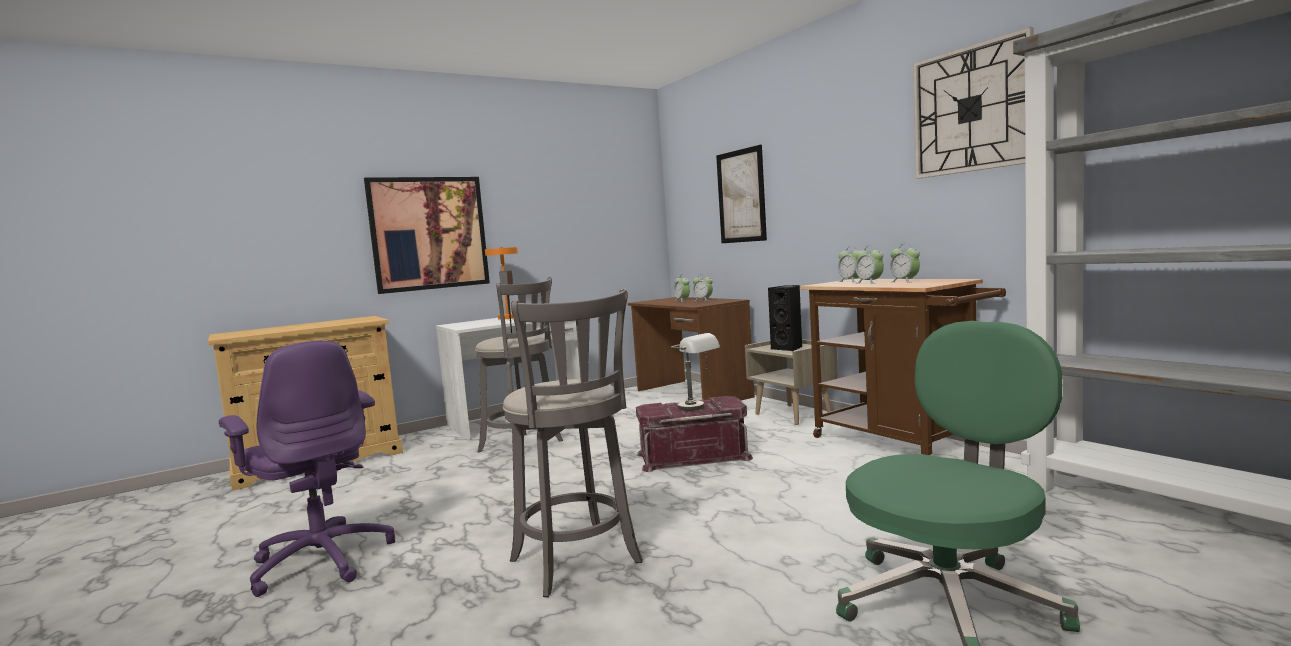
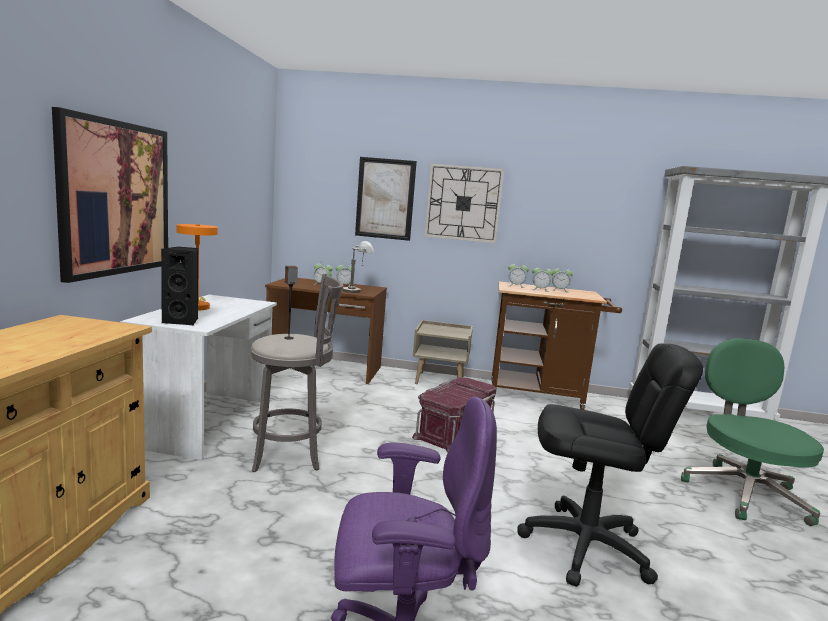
camera: 50 degrees left, 5 degrees up
grey stool [503,289,643,597] -> black office chair [517,344,703,587]
grey table lamp [671,333,720,411] -> grey table lamp moved to [343,241,374,293]
black speaker [768,285,802,351] -> black speaker moved to [161,247,198,326]
wall clock [913,27,1034,179] -> wall clock moved to [424,163,504,243]

